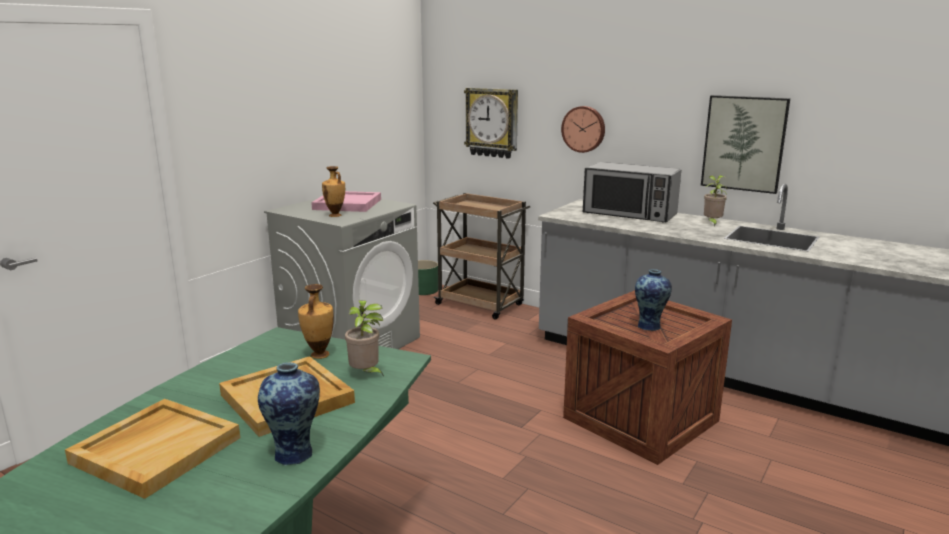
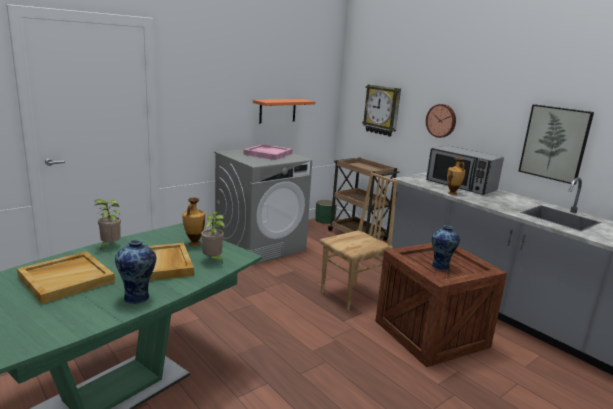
camera: 15 degrees right, 0 degrees up
vase [322,166,345,217] -> vase moved to [447,157,466,195]
potted plant [704,175,727,226] -> potted plant moved to [94,199,121,250]
none -> orange shelf [253,99,315,123]
none -> brown chair [320,172,397,311]

